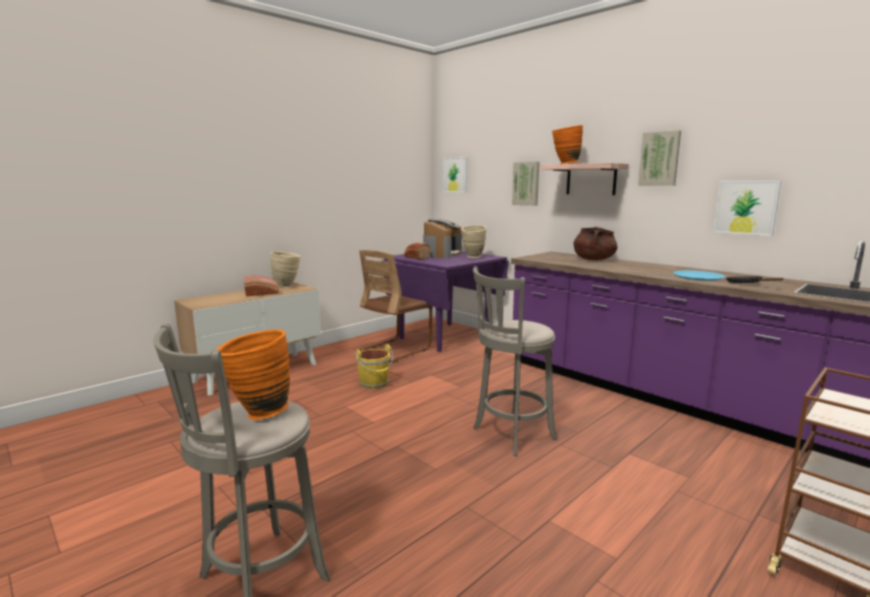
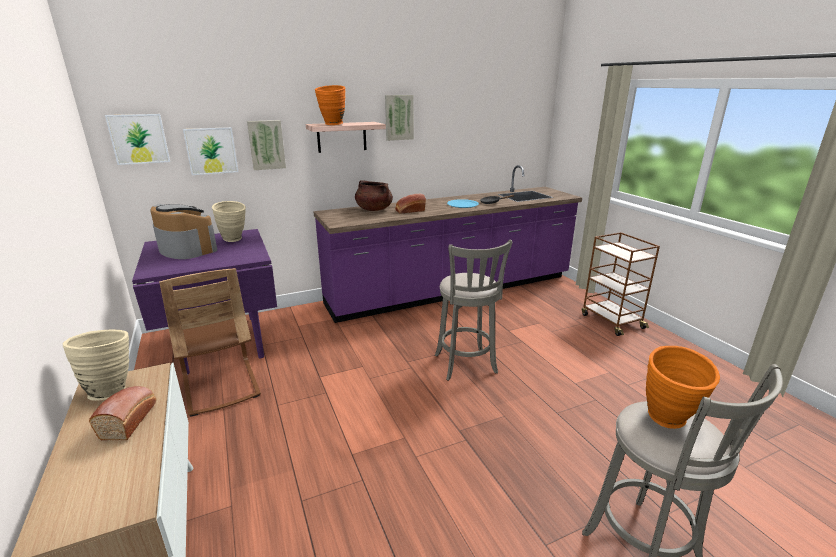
camera: 70 degrees left, 10 degrees up
yellow bucket [356,344,393,389] -> none
bread [404,243,430,260] -> bread moved to [395,194,426,214]
picture [713,181,781,236] -> picture moved to [183,127,239,175]

